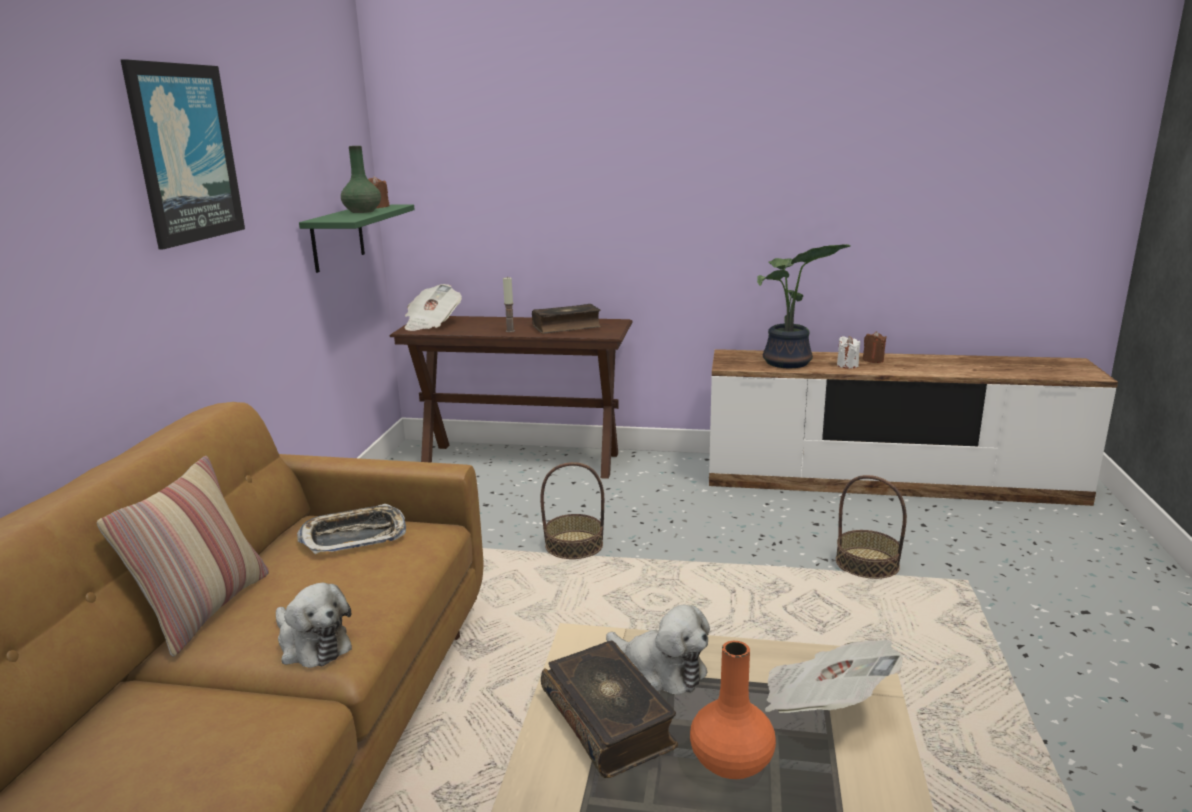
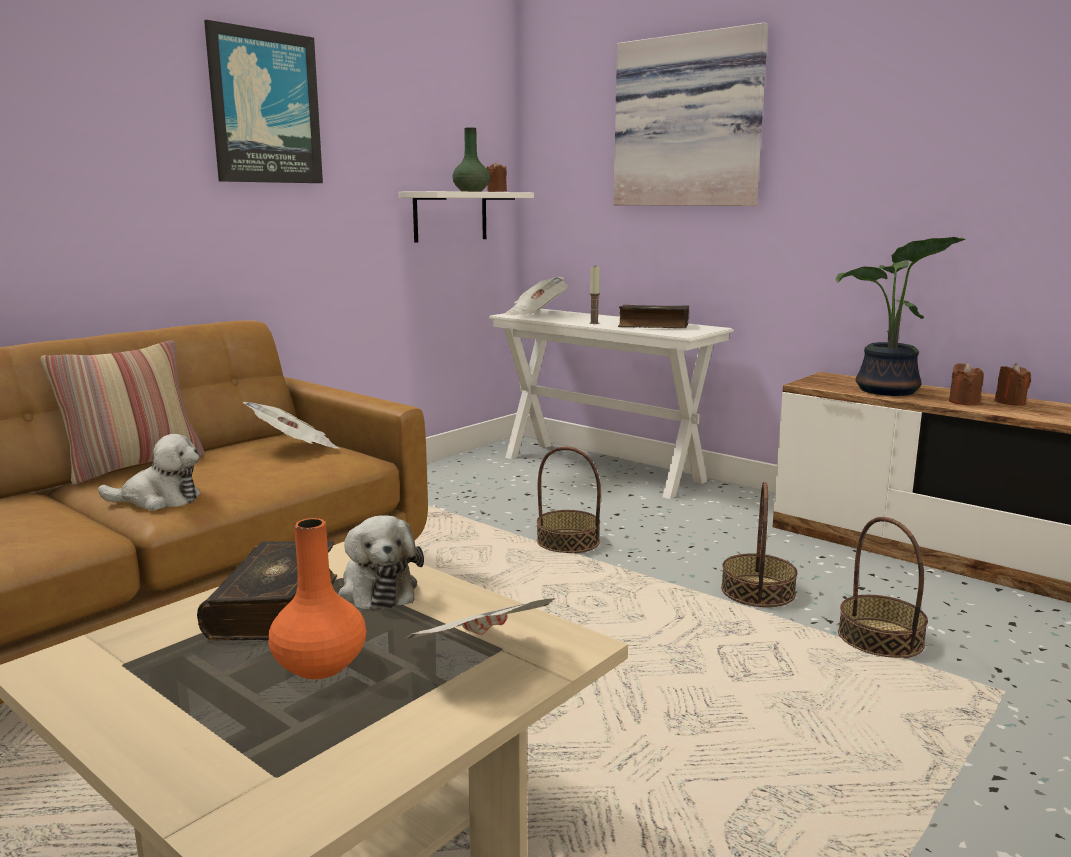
camera: 30 degrees right, 5 degrees down
plush toy [276,583,352,668] -> plush toy turned 75 degrees counterclockwise [98,434,200,511]
tray [297,504,406,554] -> newspaper [243,402,340,449]
green shelf [299,204,415,273] -> white shelf [399,191,534,243]
brown console table [390,316,632,479] -> white console table [489,309,734,499]
white candle [837,336,860,369] -> brown candle [949,362,984,405]
none -> picture [613,22,768,206]
none -> basket [721,482,797,607]

